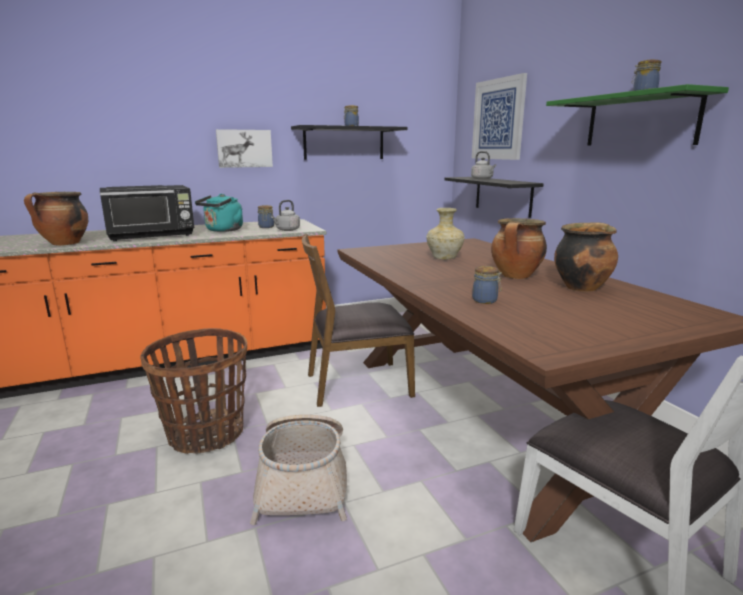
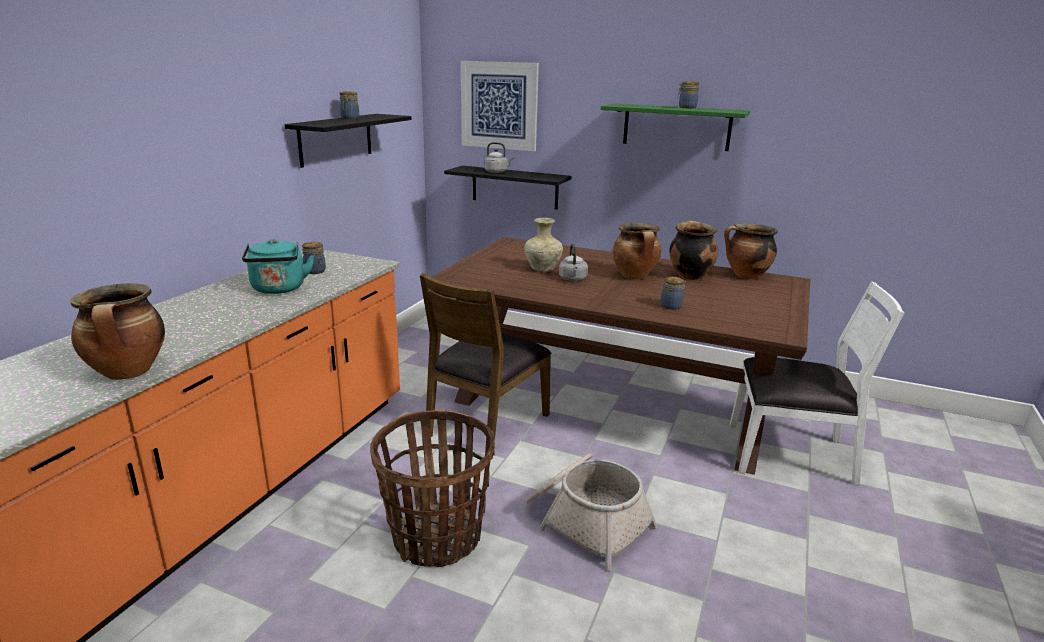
camera: 45 degrees left, 5 degrees up
black microwave [100,185,194,241] -> none
picture [216,129,273,168] -> none
grey kettle [271,200,300,231] -> grey kettle moved to [559,244,588,281]
none -> cooking pot [724,223,778,279]

